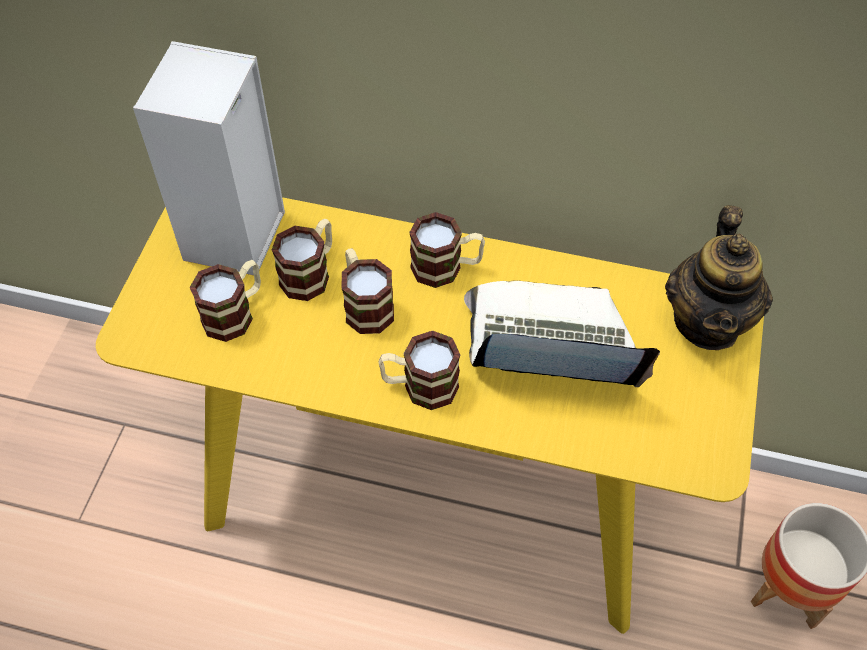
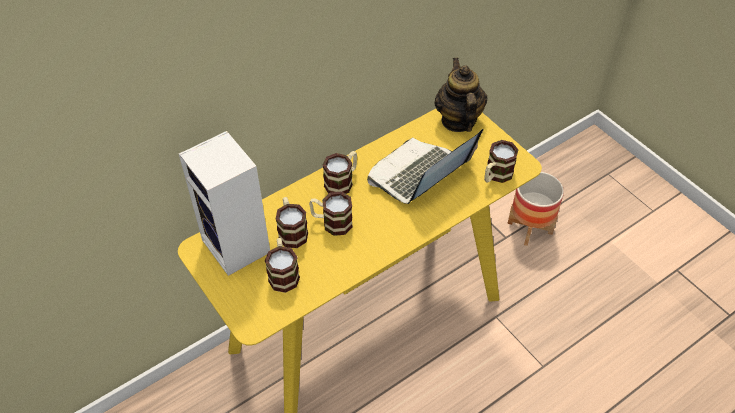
camera: 50 degrees left, 5 degrees down
mug [378,331,460,410] -> mug moved to [484,140,519,183]
teapot [665,205,773,350] -> teapot turned 150 degrees counterclockwise [434,58,487,132]

